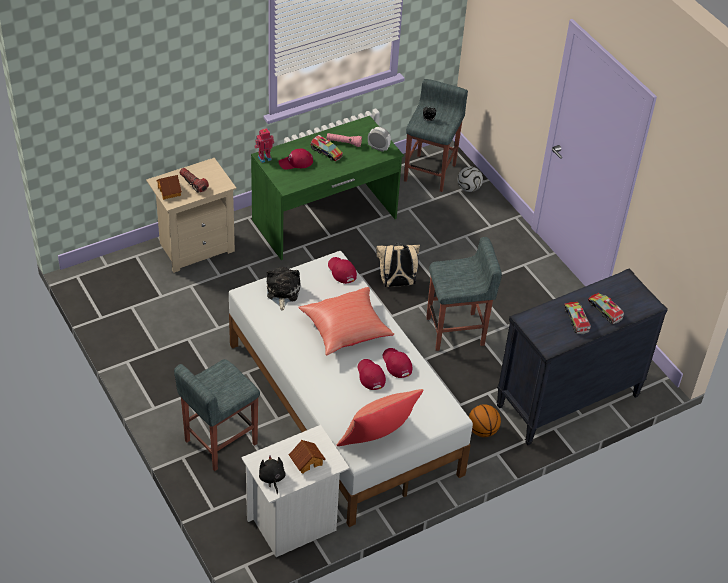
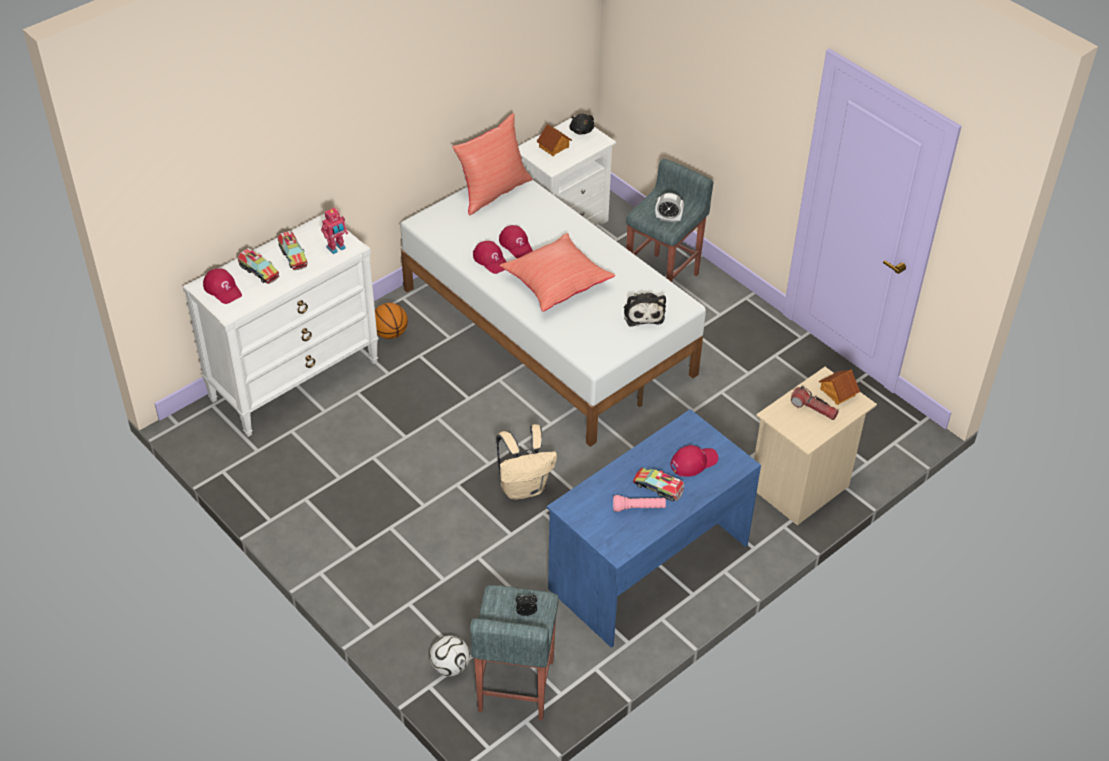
camera: 170 degrees right, 0 degrees up
green desk [251,116,404,260] -> blue desk [547,409,761,648]
toy robot [255,128,274,163] -> toy robot moved to [321,208,348,254]
red cap [328,257,357,284] -> red cap moved to [203,268,242,304]
alarm clock [368,127,391,152] -> alarm clock moved to [655,193,684,223]
grey stool [426,237,502,351] -> none
black dresser [496,268,668,445] -> white dresser [183,213,379,437]

